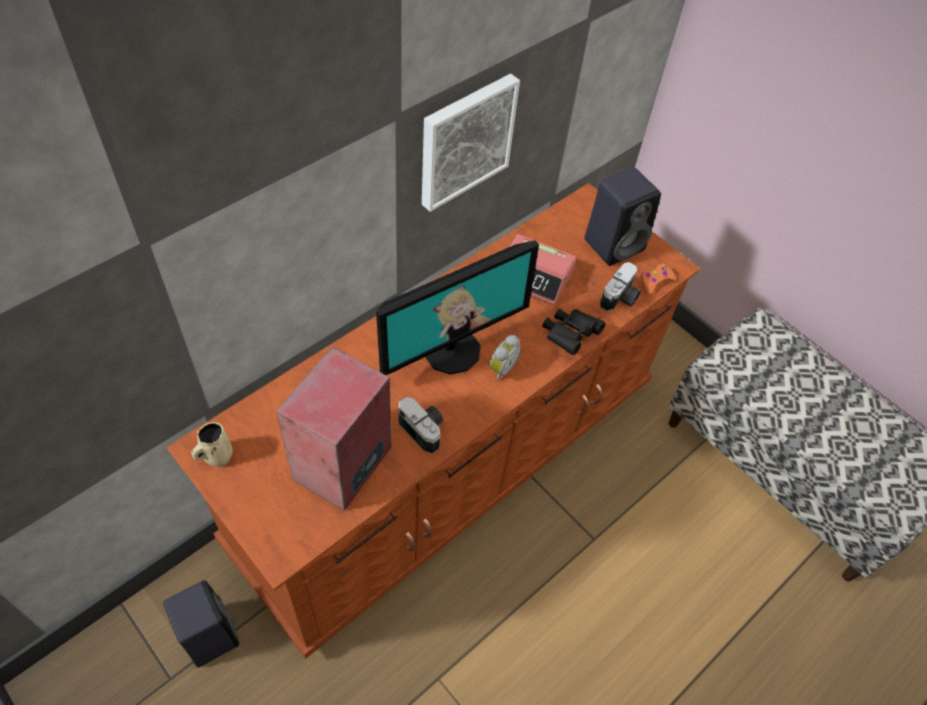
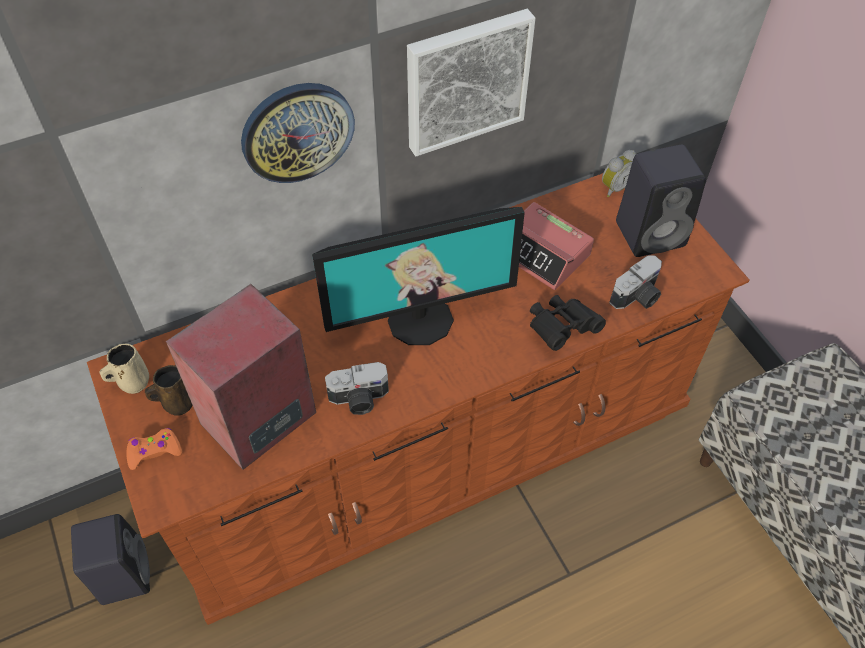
camera: 20 degrees right, 0 degrees up
camera [398,397,443,454] -> camera turned 105 degrees clockwise [325,362,389,415]
alarm clock [489,335,521,381] -> alarm clock moved to [602,150,636,197]
orange game controller [641,263,676,295] -> orange game controller moved to [126,428,182,470]
none -> brown mug [145,365,192,416]
none -> wall clock [241,83,355,183]

